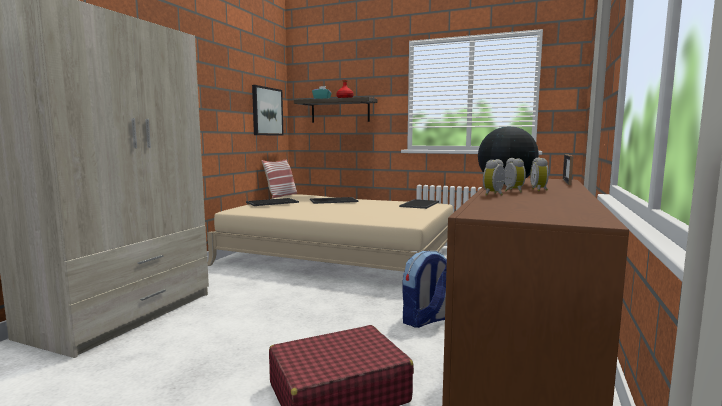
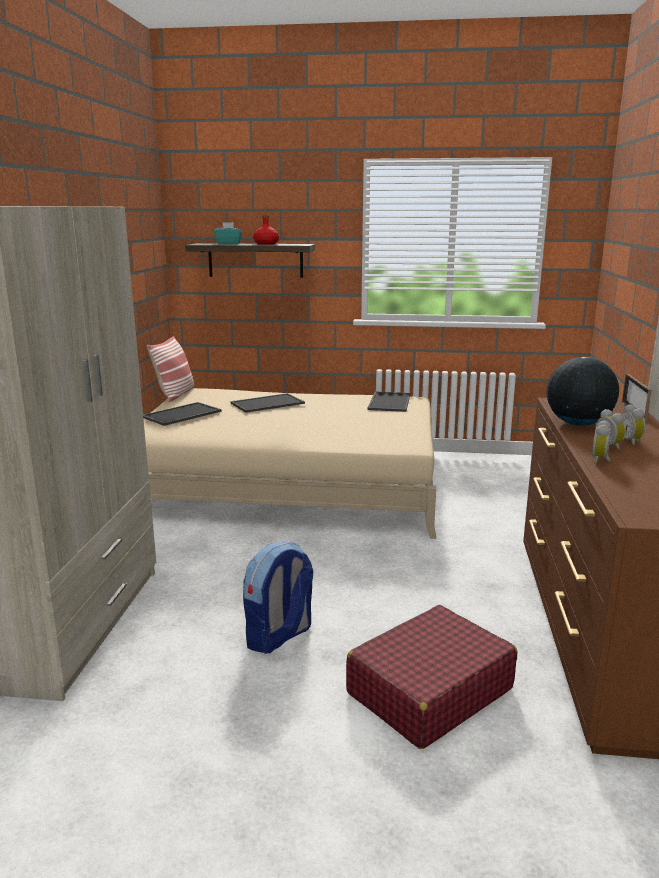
camera: 15 degrees left, 10 degrees up
picture [252,85,284,136] -> none
backpack [402,251,447,328] -> backpack moved to [243,542,313,654]

